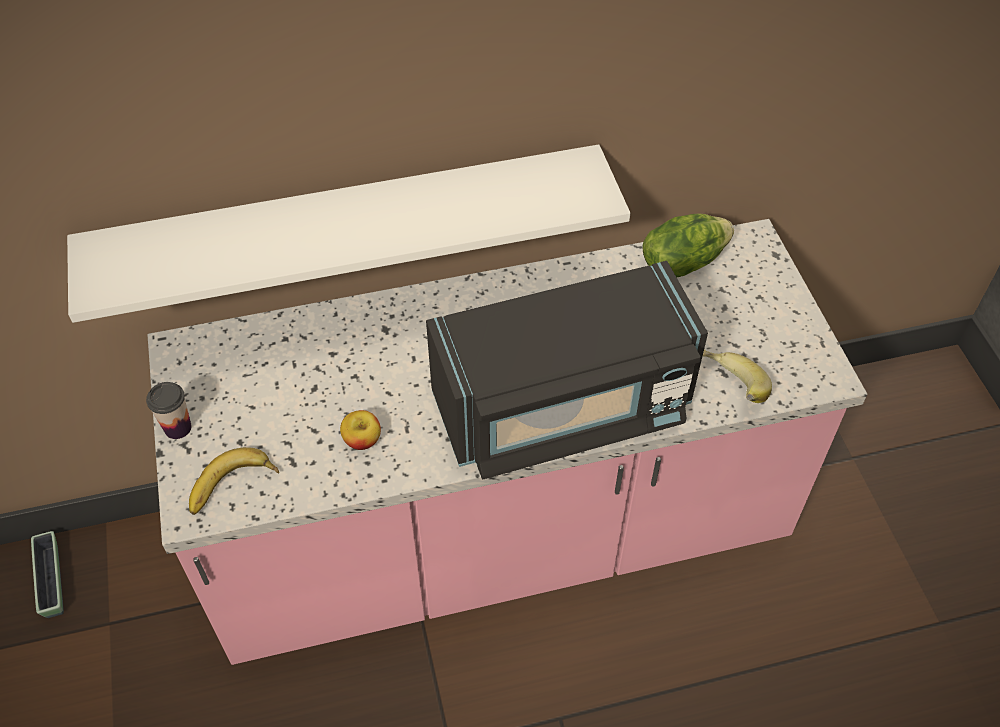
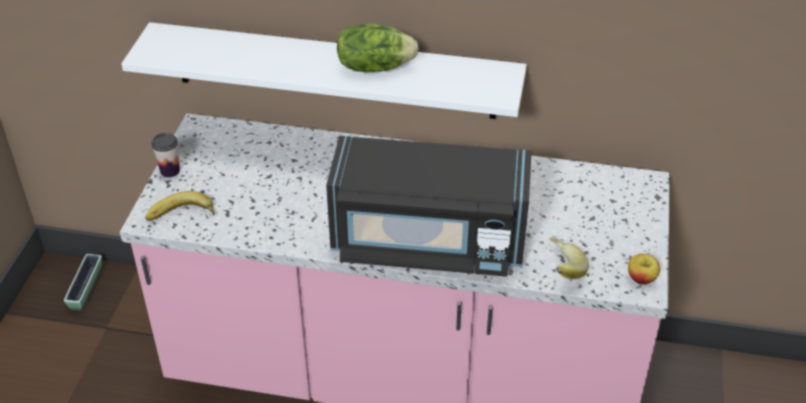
camera: 25 degrees right, 10 degrees down
apple [340,410,381,450] -> apple moved to [628,254,660,284]
lettuce [642,213,734,277] -> lettuce moved to [337,24,419,72]

